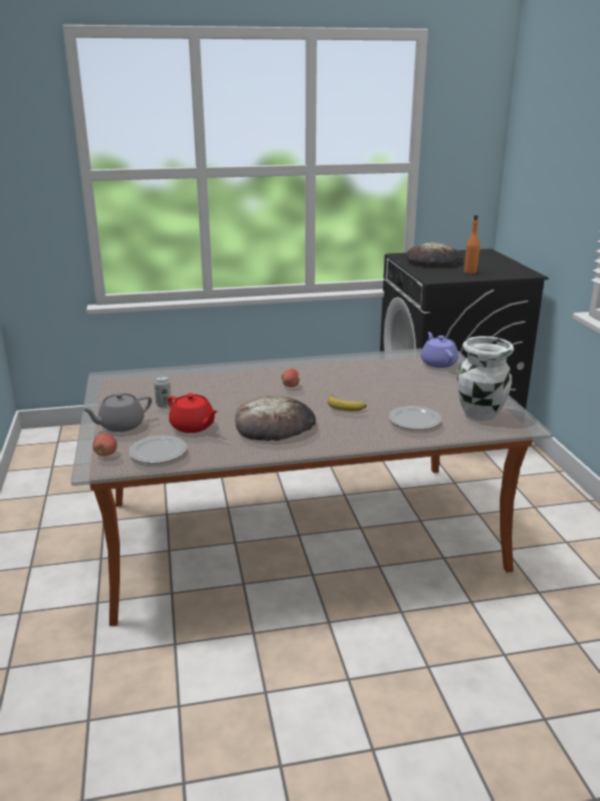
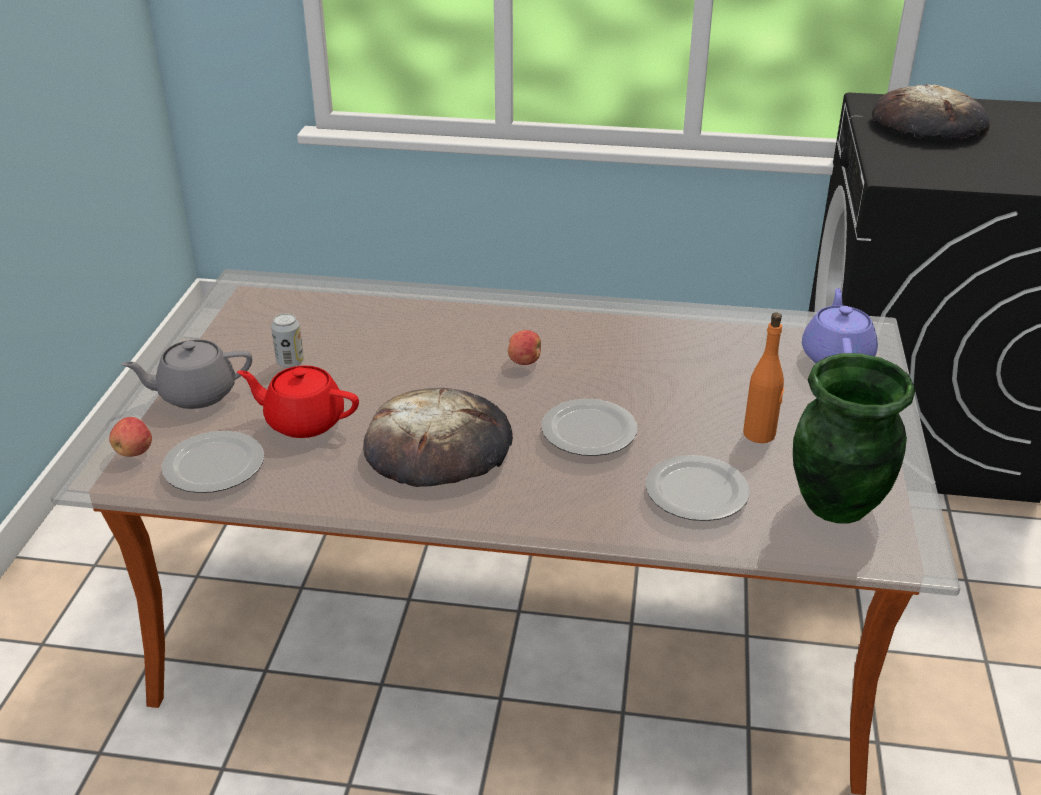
camera: 20 degrees right, 10 degrees up
red teapot [168,393,218,433] -> red teapot turned 135 degrees clockwise [237,365,359,438]
banana [327,395,367,411] -> plate [541,399,637,456]
white vase [457,336,514,421] -> green vase [793,353,915,523]
orange bottle [464,215,480,274] -> orange bottle moved to [743,313,784,443]

